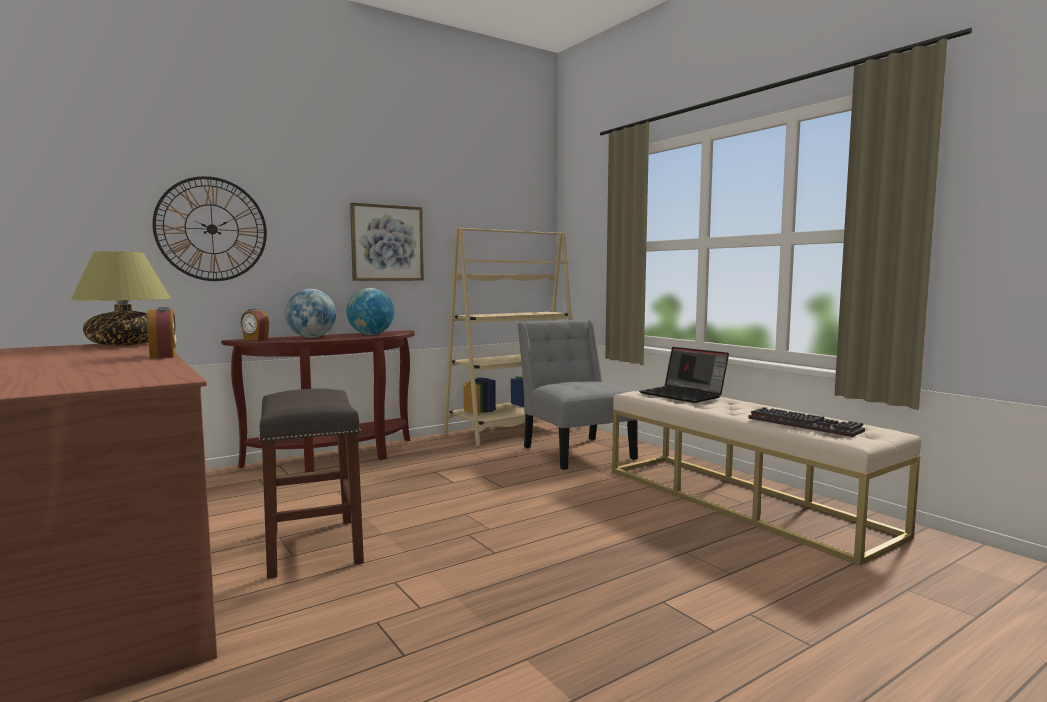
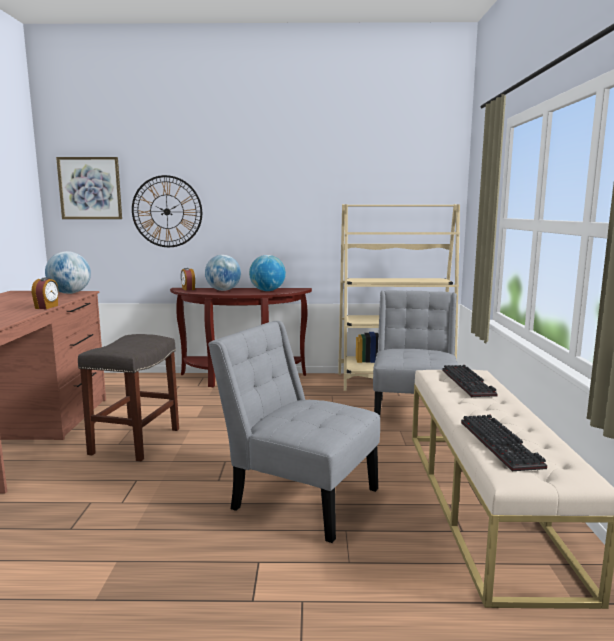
camera: 35 degrees right, 5 degrees up
table lamp [70,251,170,346] -> globe [45,251,91,294]
picture [350,202,424,281] -> picture moved to [56,157,122,219]
laptop [639,347,729,403] -> keyboard [442,365,498,397]
none -> grey chair [208,321,380,543]

